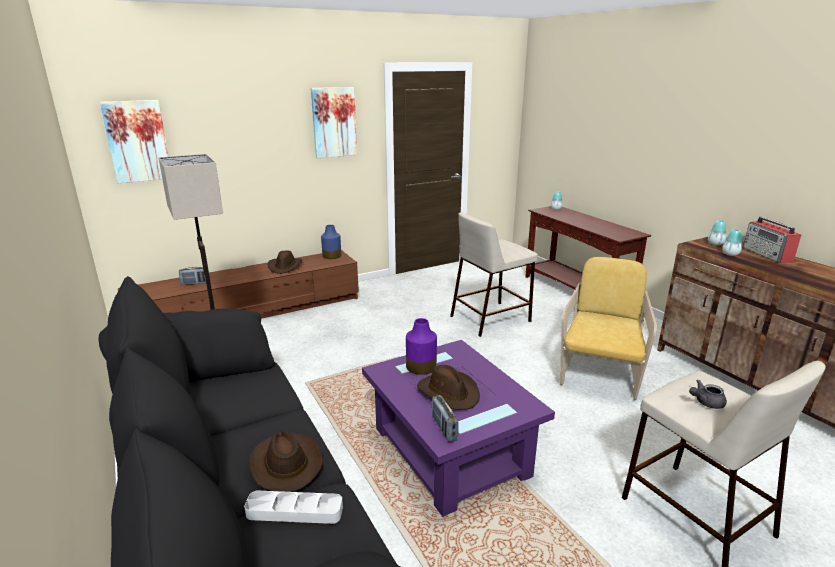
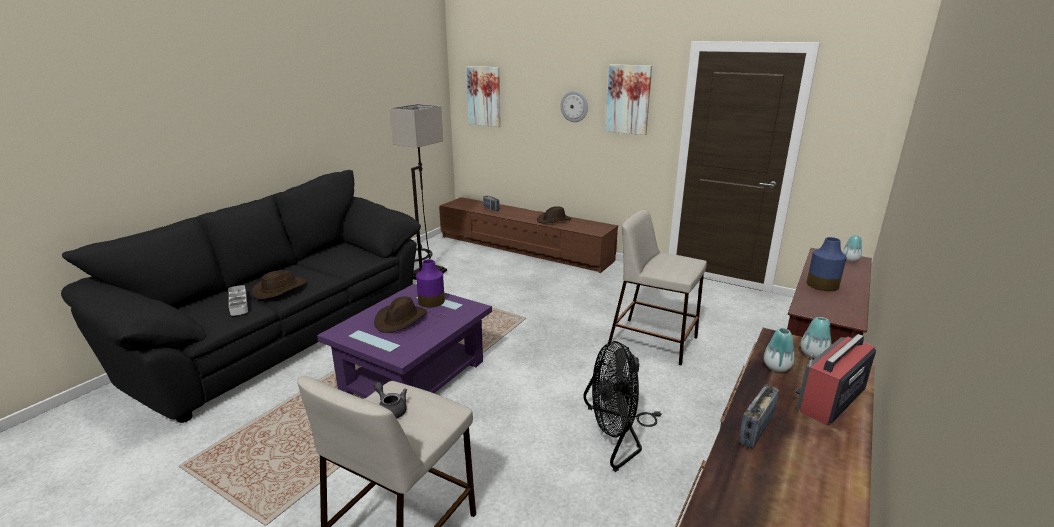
camera: 60 degrees right, 0 degrees up
blue vase [321,225,342,259] -> blue vase moved to [806,237,847,291]
radio [432,395,459,442] -> radio moved to [739,384,779,448]
yellow armchair [560,257,657,400] -> black fan [583,341,663,472]
none -> wall clock [561,91,588,122]

